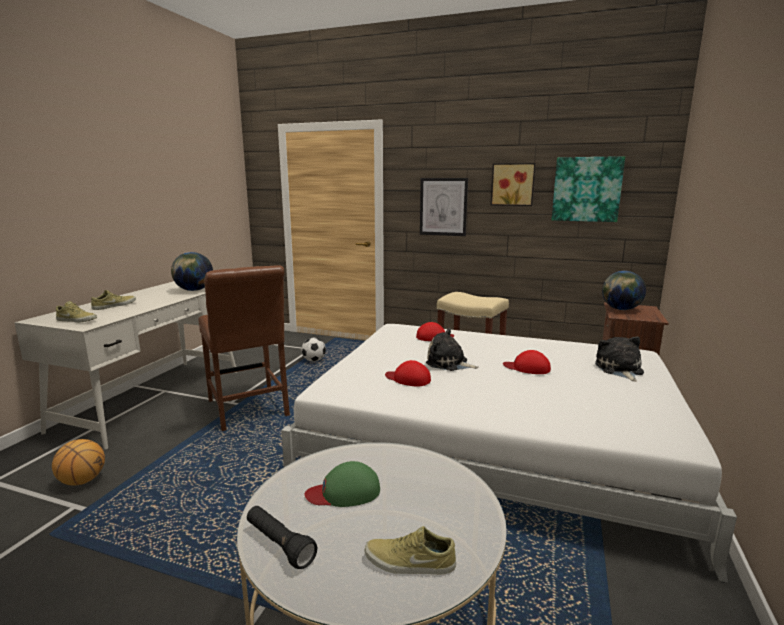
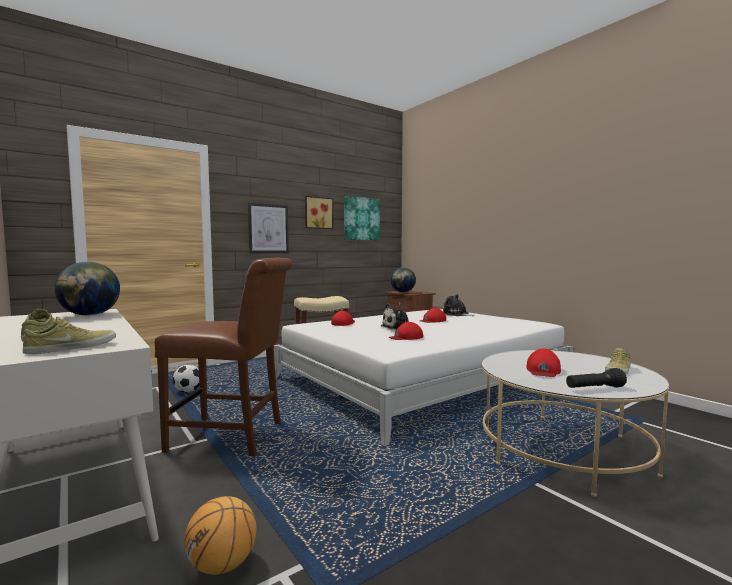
camera: 55 degrees left, 10 degrees down
green cap [305,461,380,507] -> red cap [526,348,561,377]

